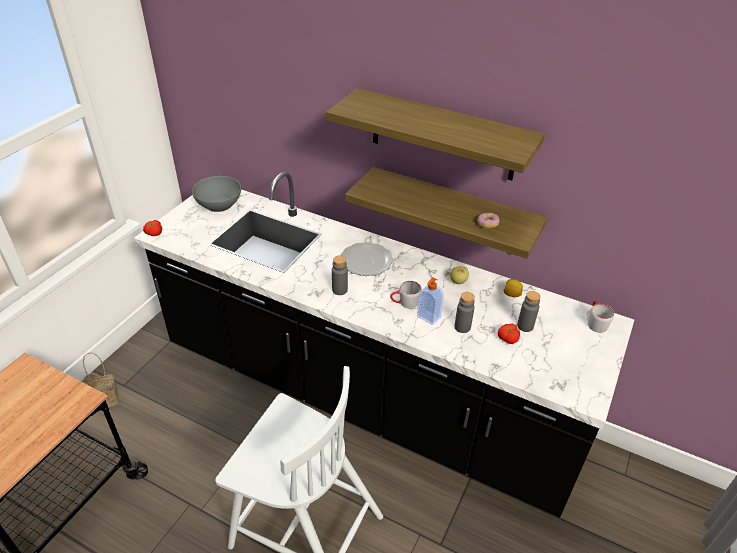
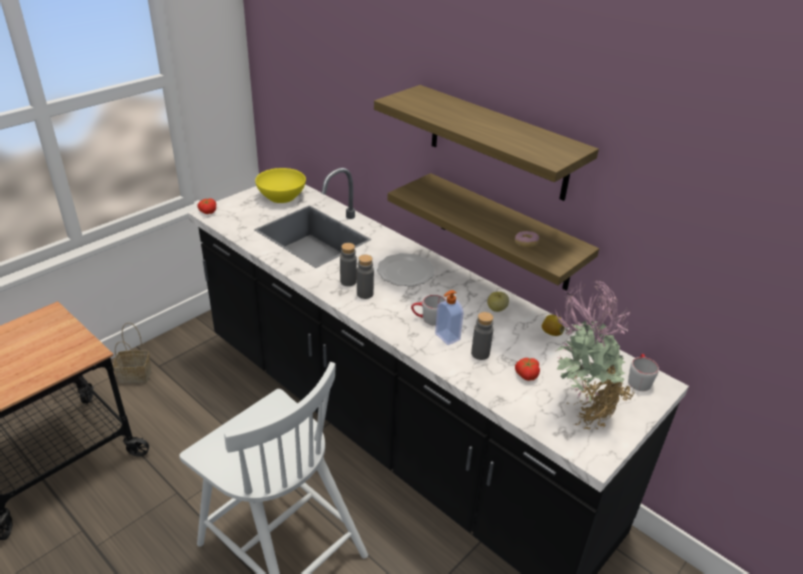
camera: 15 degrees right, 5 degrees down
grey bowl [192,176,241,212] -> yellow bowl [255,168,306,203]
grey bottle [517,291,540,332] -> grey bottle moved to [340,243,357,286]
none -> potted plant [553,279,637,430]

